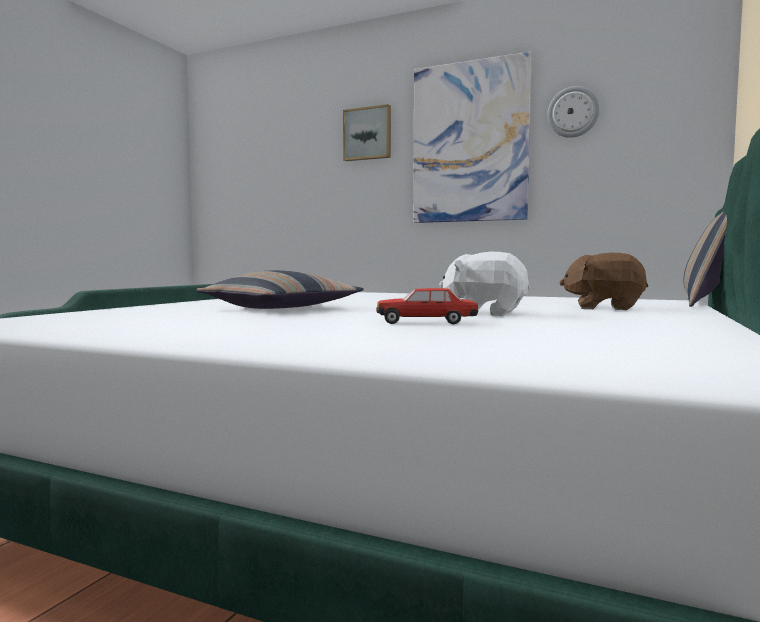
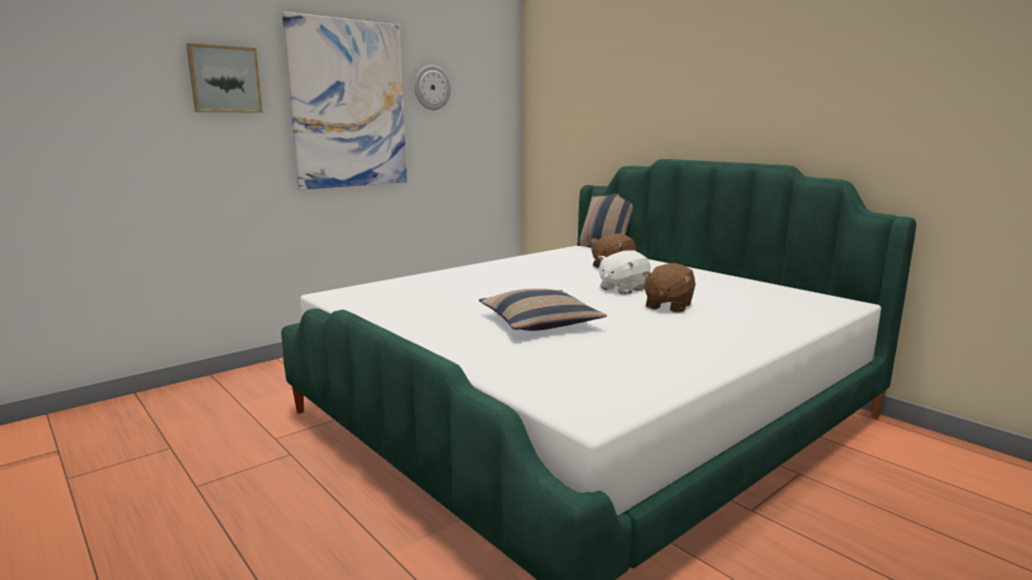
camera: 65 degrees left, 10 degrees up
toy car [376,288,478,324] -> brown plush toy [642,263,696,313]

